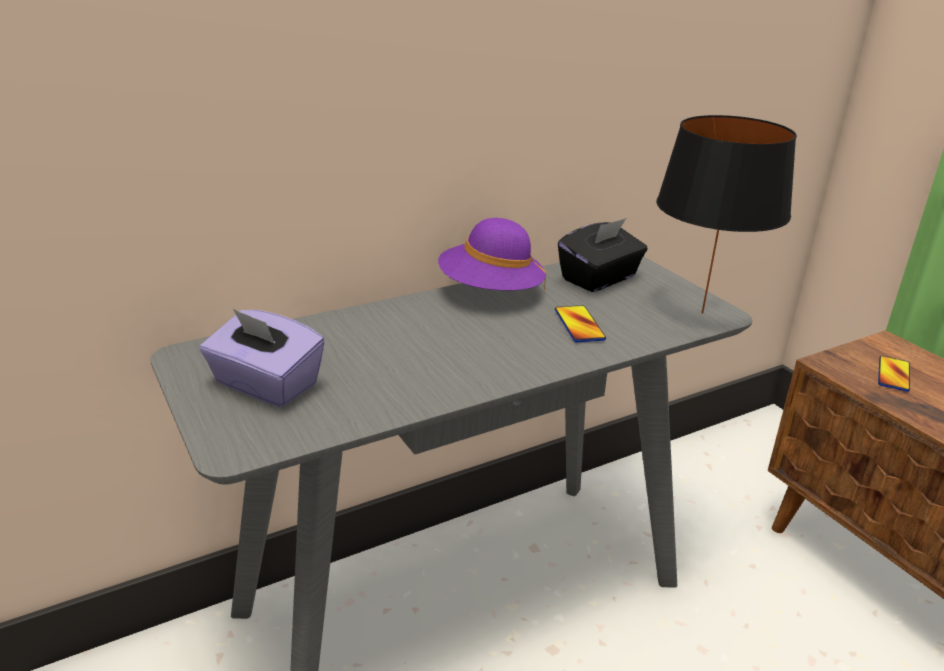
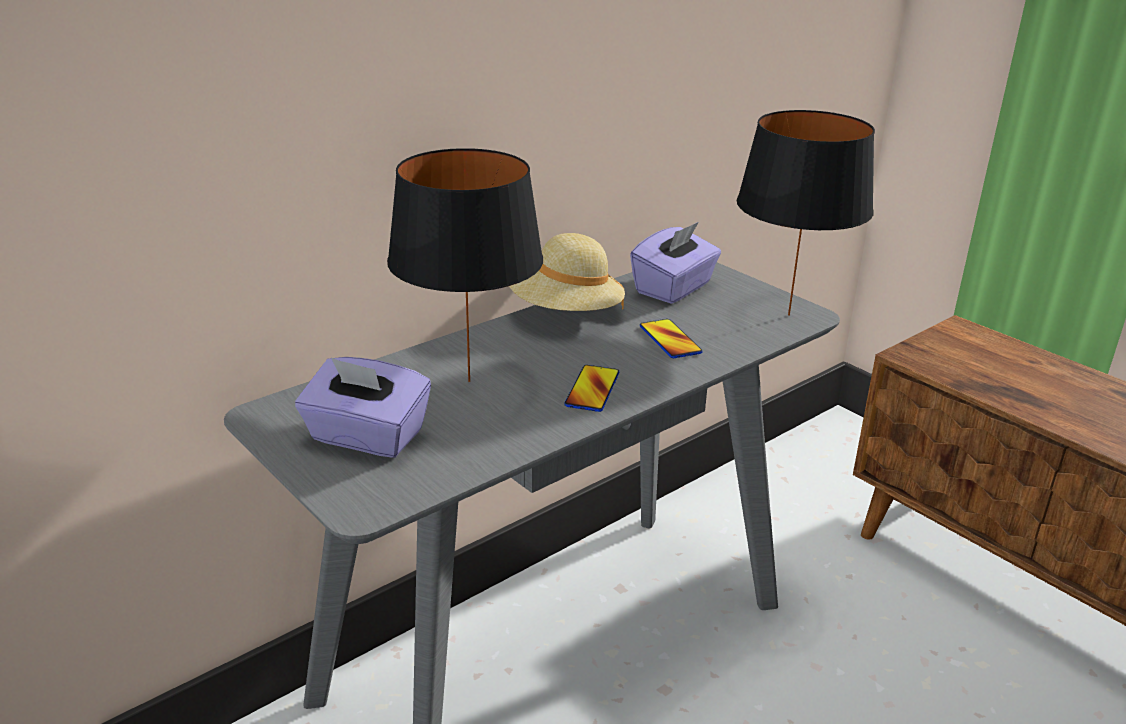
camera: 10 degrees left, 0 degrees up
purple hat [438,218,546,293] -> beige hat [509,233,625,311]
black tissue box [558,218,647,292] -> purple tissue box [630,222,721,304]
phone [878,356,910,392] -> phone moved to [564,365,619,412]
none -> black table lamp [387,148,543,382]

